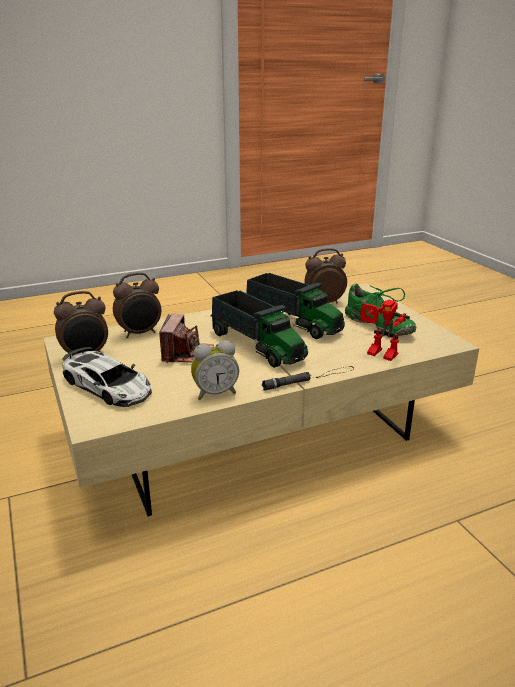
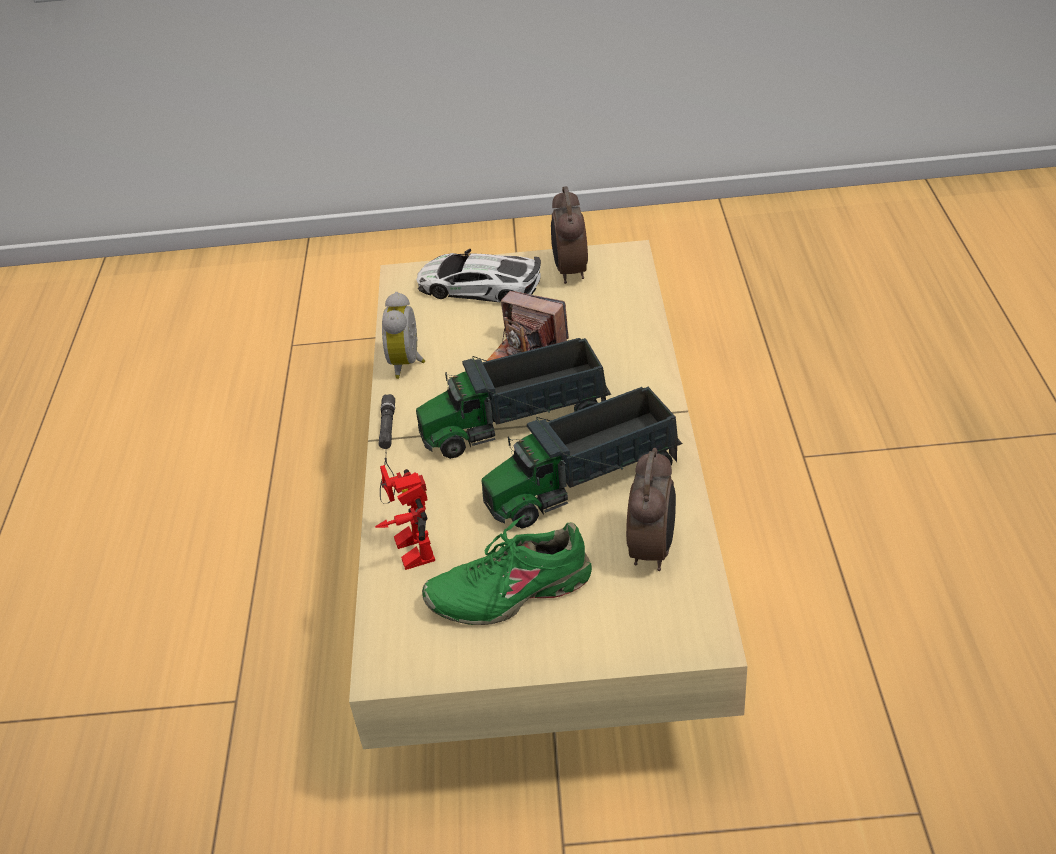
camera: 115 degrees right, 15 degrees up
toy car [62,347,152,407] -> toy car turned 45 degrees clockwise [416,249,541,302]
alarm clock [113,272,161,338] -> none
toy robot [360,299,410,361] -> toy robot turned 75 degrees counterclockwise [375,465,435,570]

